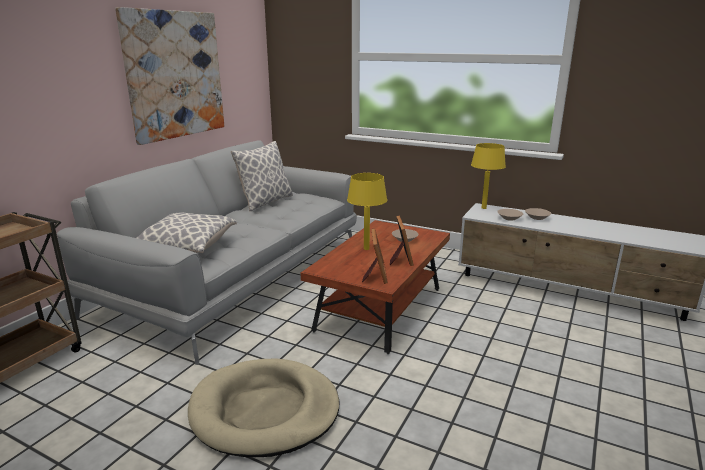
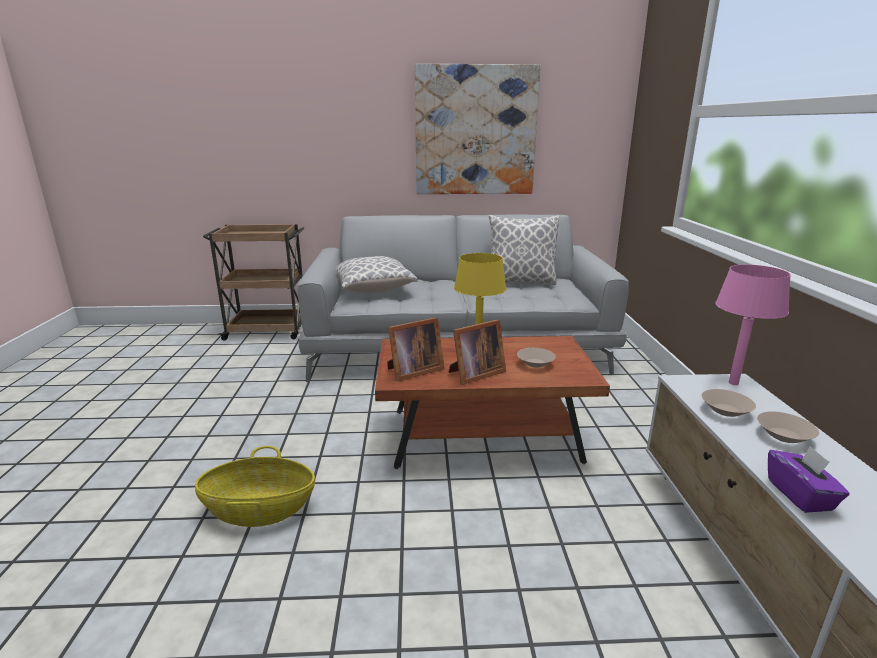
camera: 60 degrees right, 0 degrees up
beige dog bed [188,359,339,457] -> none
yellow table lamp [471,143,506,209] -> pink table lamp [715,264,791,385]
none -> basket [195,446,315,527]
none -> purple tissue box [768,446,850,513]

